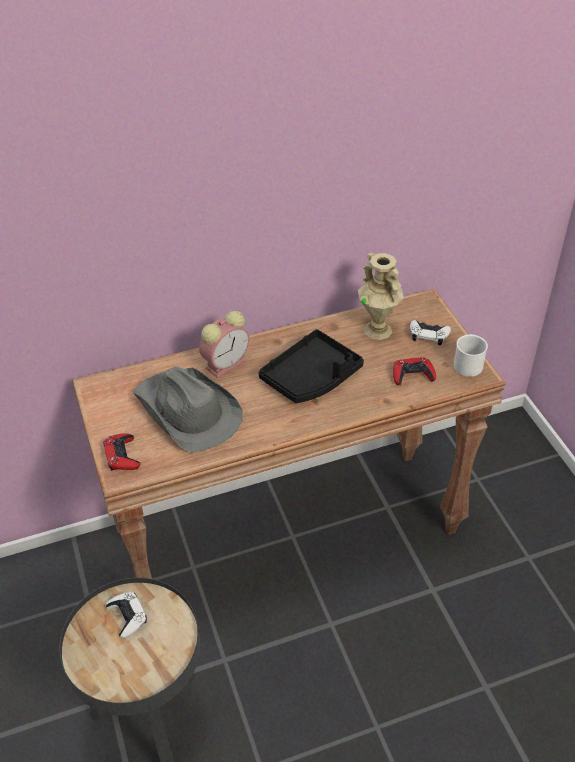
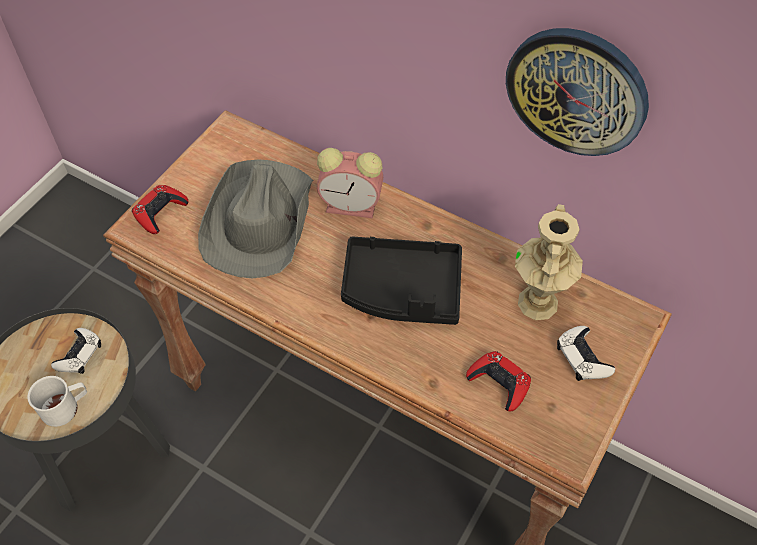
camera: 50 degrees right, 10 degrees up
white mug [454,334,488,377] -> white mug moved to [27,376,87,427]
none -> wall clock [506,28,649,156]

